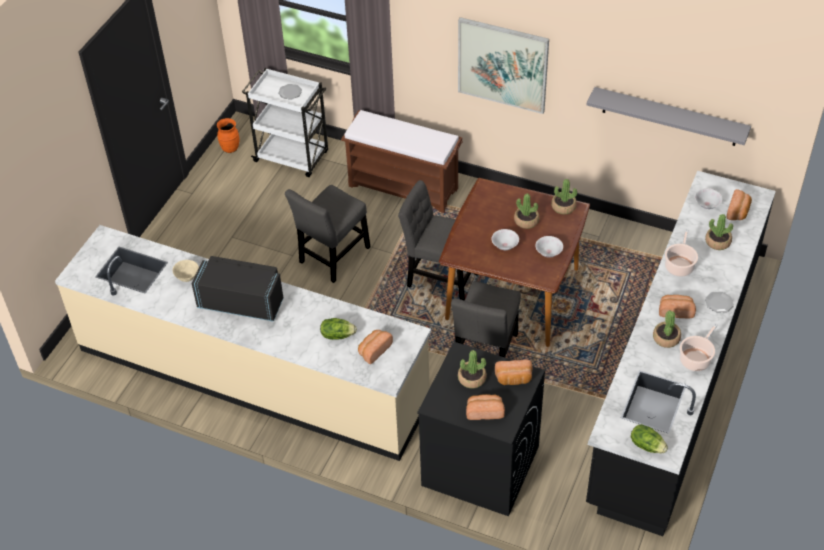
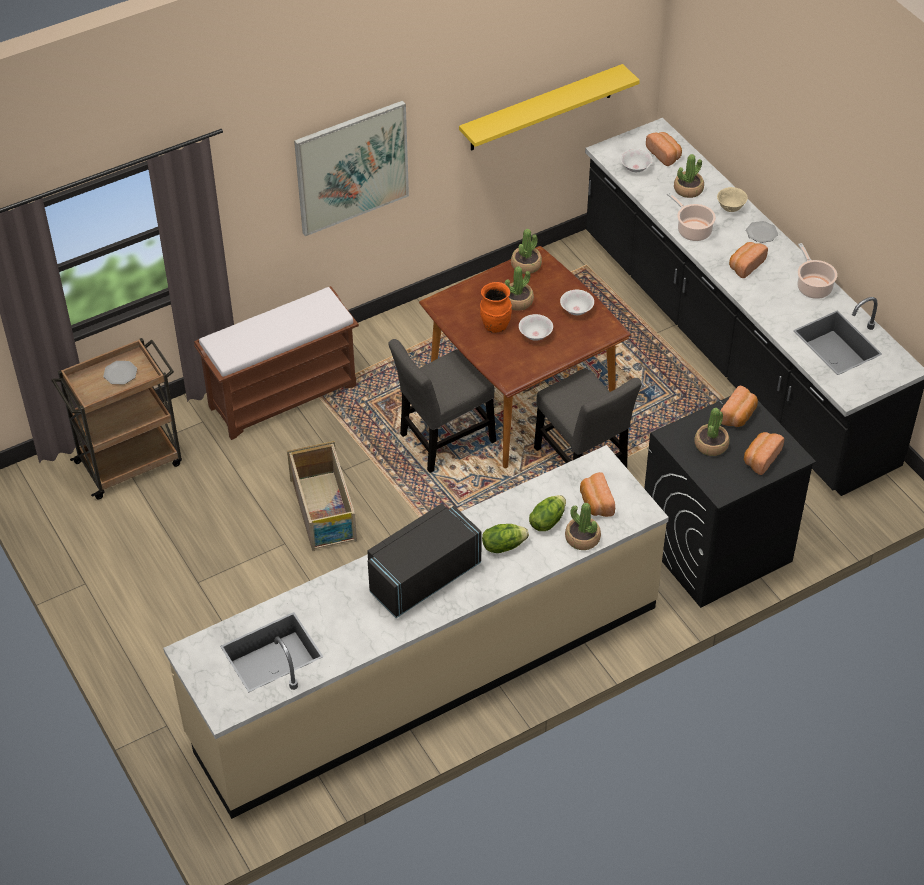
camera: 55 degrees left, 0 degrees up
beige bowl [173,260,199,282] -> beige bowl moved to [717,187,748,212]
orange vase [217,118,239,153] -> orange vase moved to [480,282,512,333]
white cart [242,68,328,177] -> brown cart [51,338,182,500]
grey chair [285,185,370,283] -> crate [287,441,357,551]
grey shelf [587,87,751,146] -> yellow shelf [459,64,640,151]
lettuce [631,424,668,453] -> lettuce moved to [482,524,529,553]
potted plant [653,310,681,348] -> potted plant moved to [565,503,601,550]

